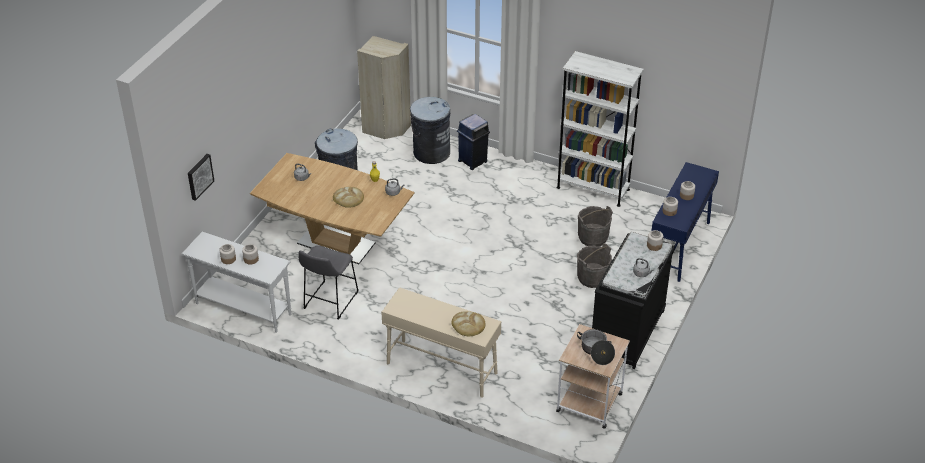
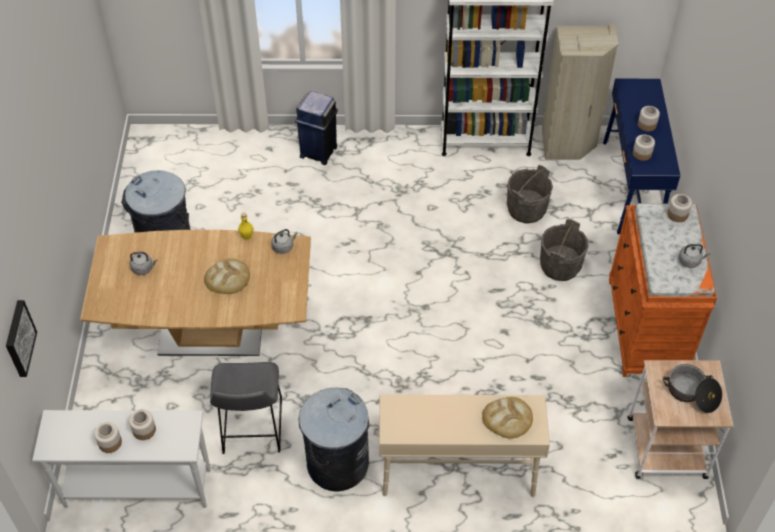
camera: 25 degrees left, 10 degrees up
beige cabinet [357,36,411,139] -> beige cabinet moved to [542,24,619,160]
grey trash can [410,97,450,164] -> grey trash can moved to [299,388,369,492]
black dresser [592,232,675,369] -> orange dresser [609,203,717,377]

